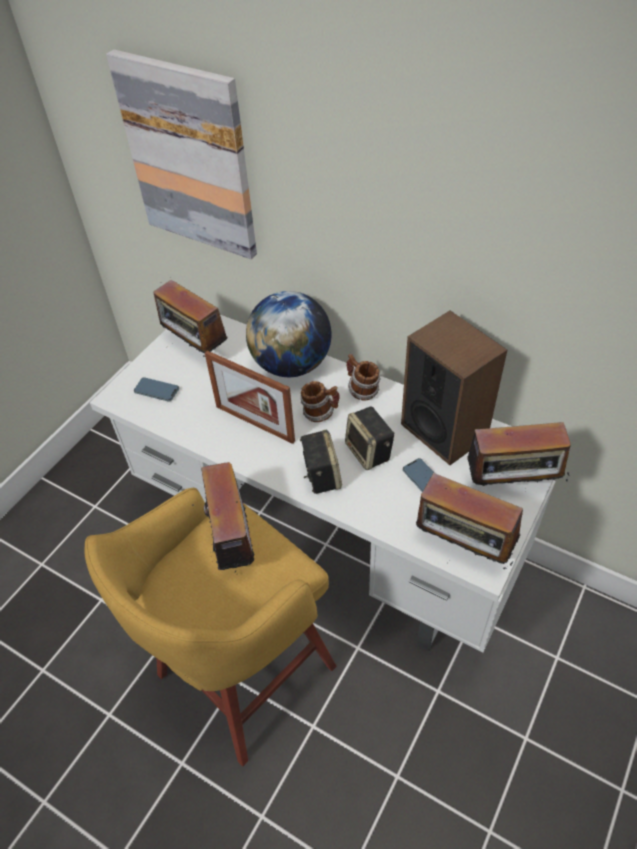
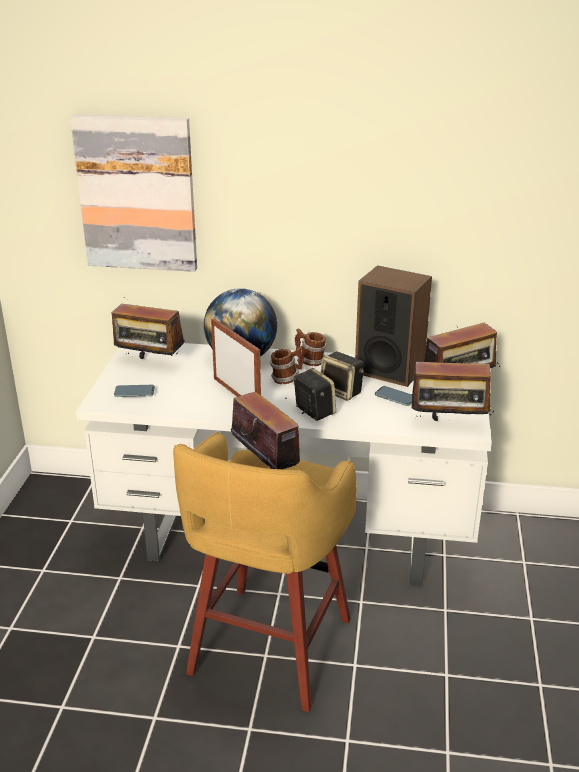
camera: 25 degrees left, 20 degrees down
picture frame [205,351,295,444] -> picture frame turned 135 degrees counterclockwise [211,318,261,397]

